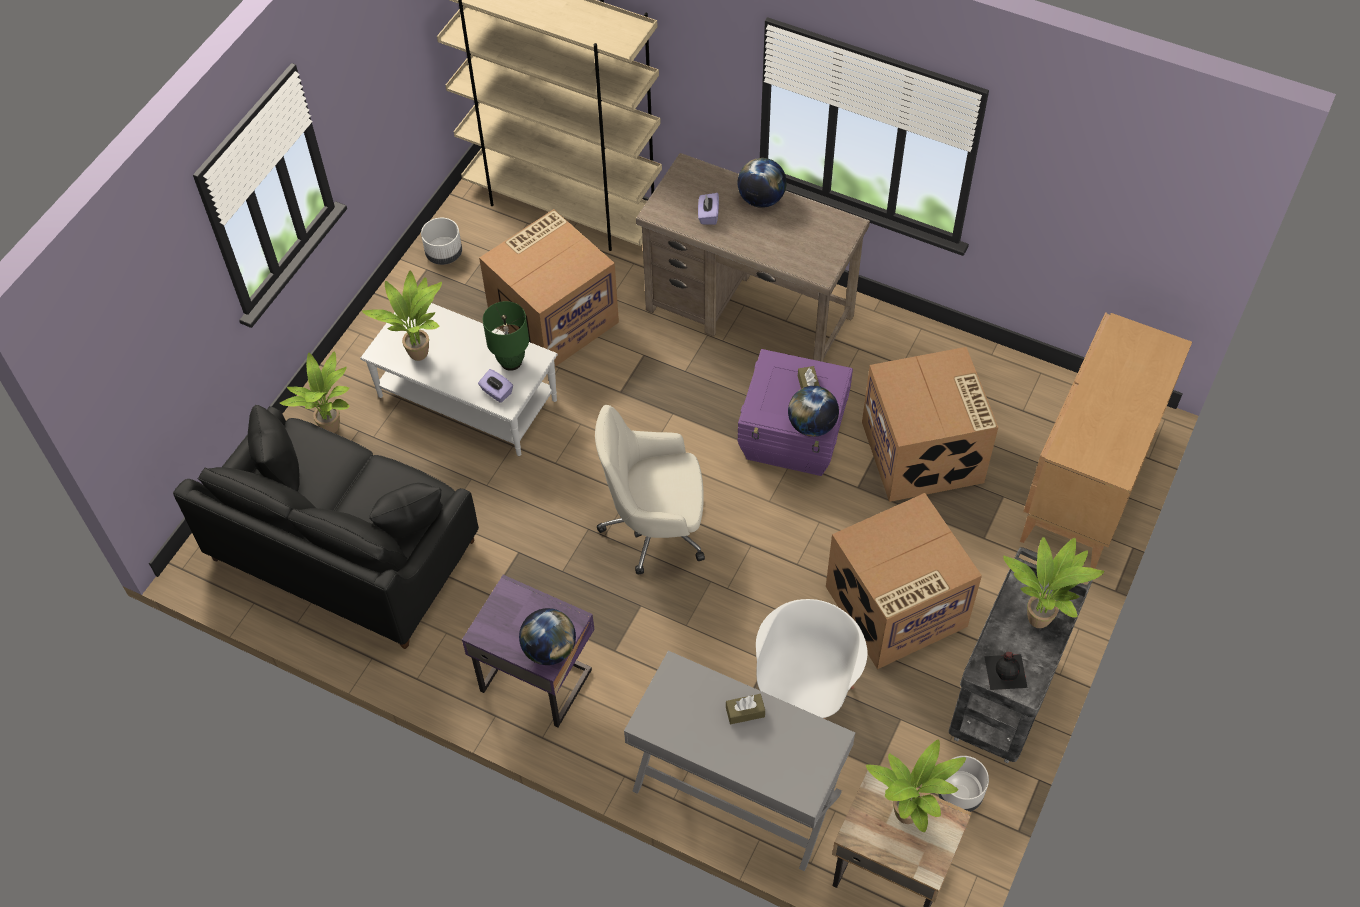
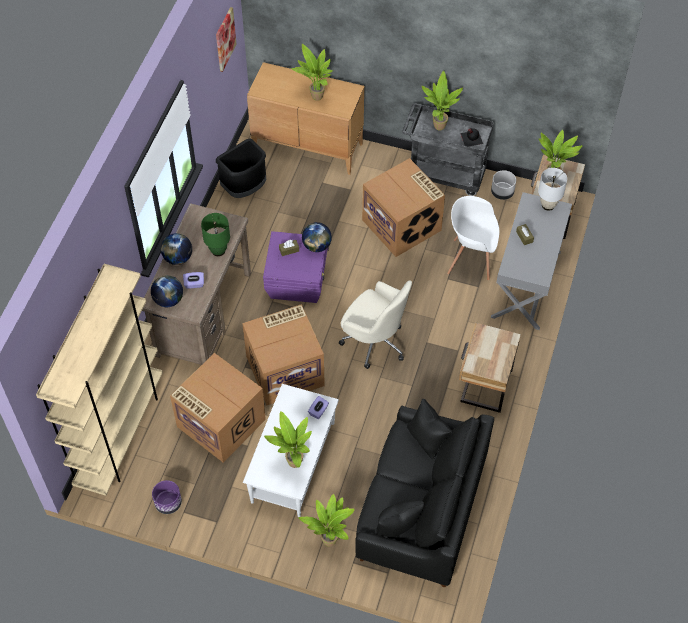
camera: 100 degrees left, 0 degrees up
white planter [421,218,462,265] -> purple planter [152,480,182,514]
purple nightstand [462,575,595,727] -> beige nightstand [459,322,521,413]
green table lamp [483,301,529,371] -> green table lamp moved to [201,213,230,256]
globe [519,608,576,665] -> globe moved to [151,275,183,307]
beige office chair [595,405,705,574] -> beige office chair turned 45 degrees counterclockwise [339,281,412,369]
cardboard box [862,347,998,502] -> cardboard box moved to [242,304,325,406]
none -> picture [216,7,237,72]
none -> black trash can [216,138,266,198]
none -> potted plant [291,44,333,101]
none -> white table lamp [538,168,567,211]

